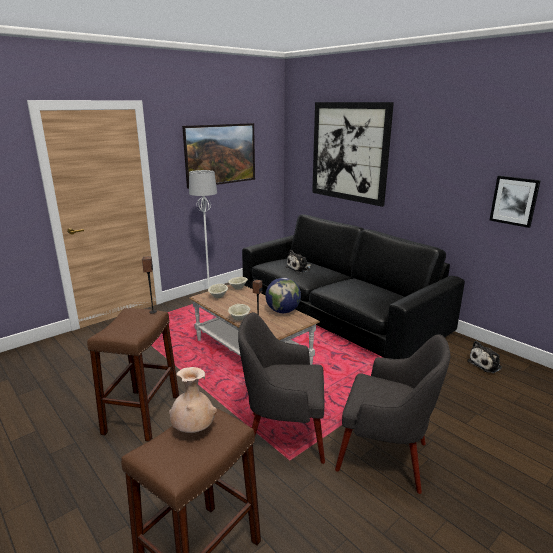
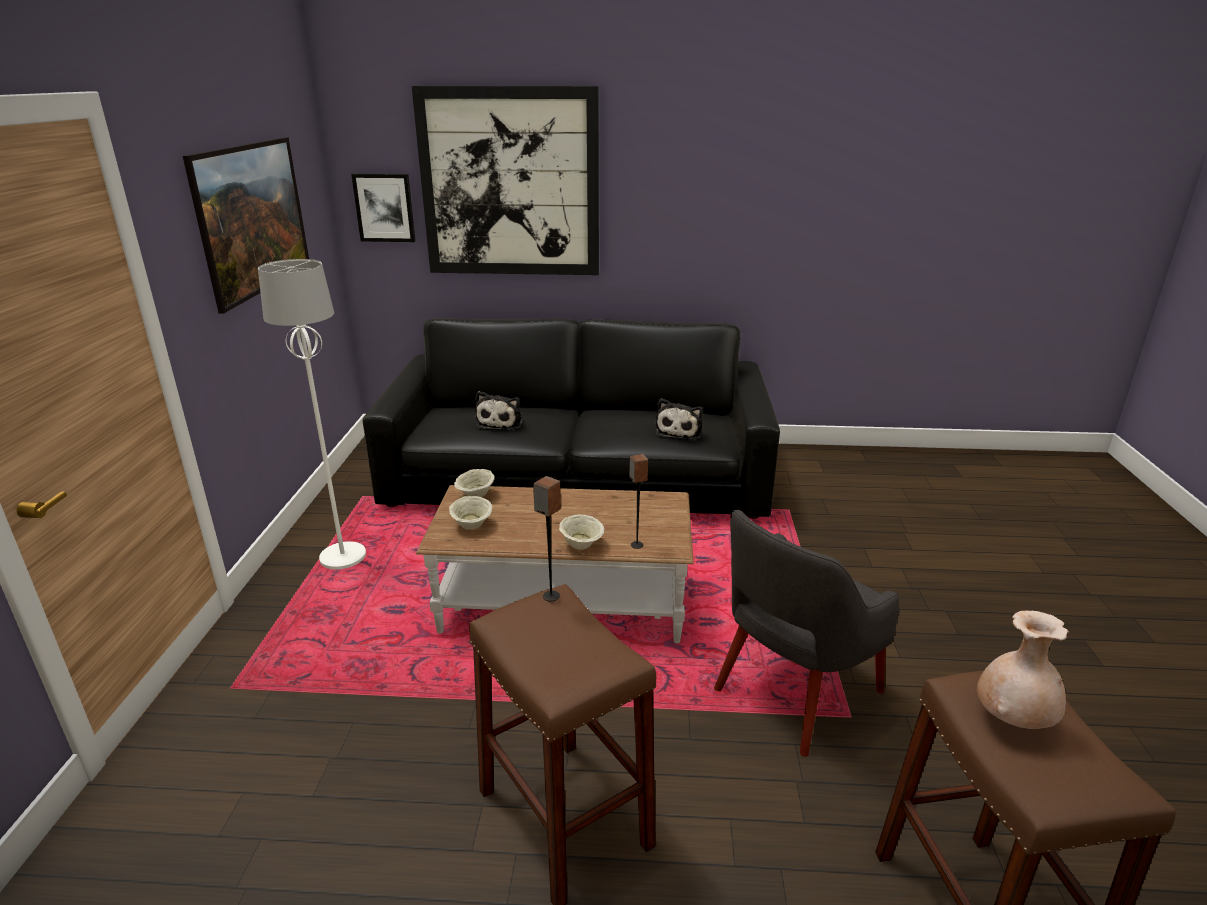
camera: 45 degrees left, 5 degrees up
globe [265,278,301,313] -> none
grey armchair [335,334,451,494] -> none
plush toy [467,341,502,373] -> plush toy moved to [655,398,703,440]
picture [490,176,541,228] -> picture moved to [351,173,416,242]

